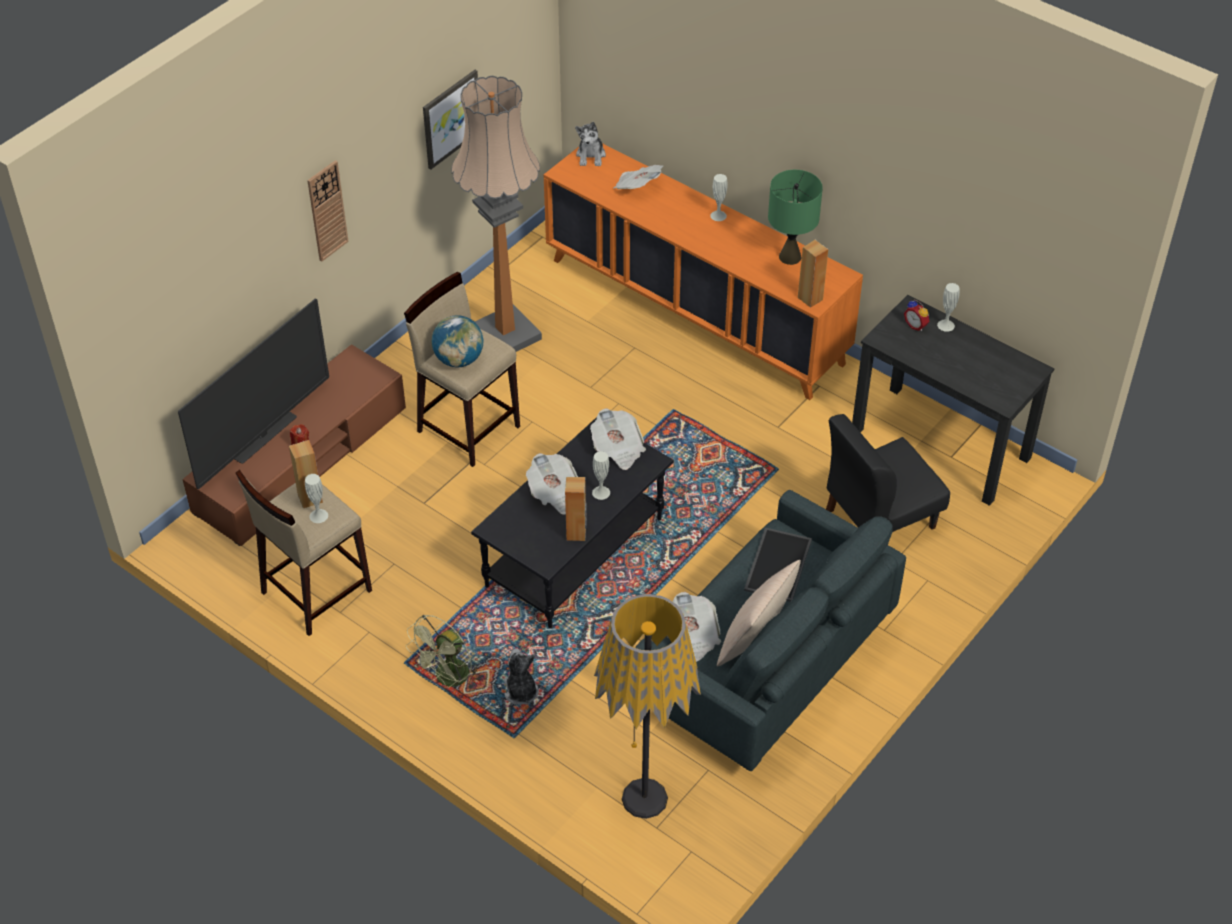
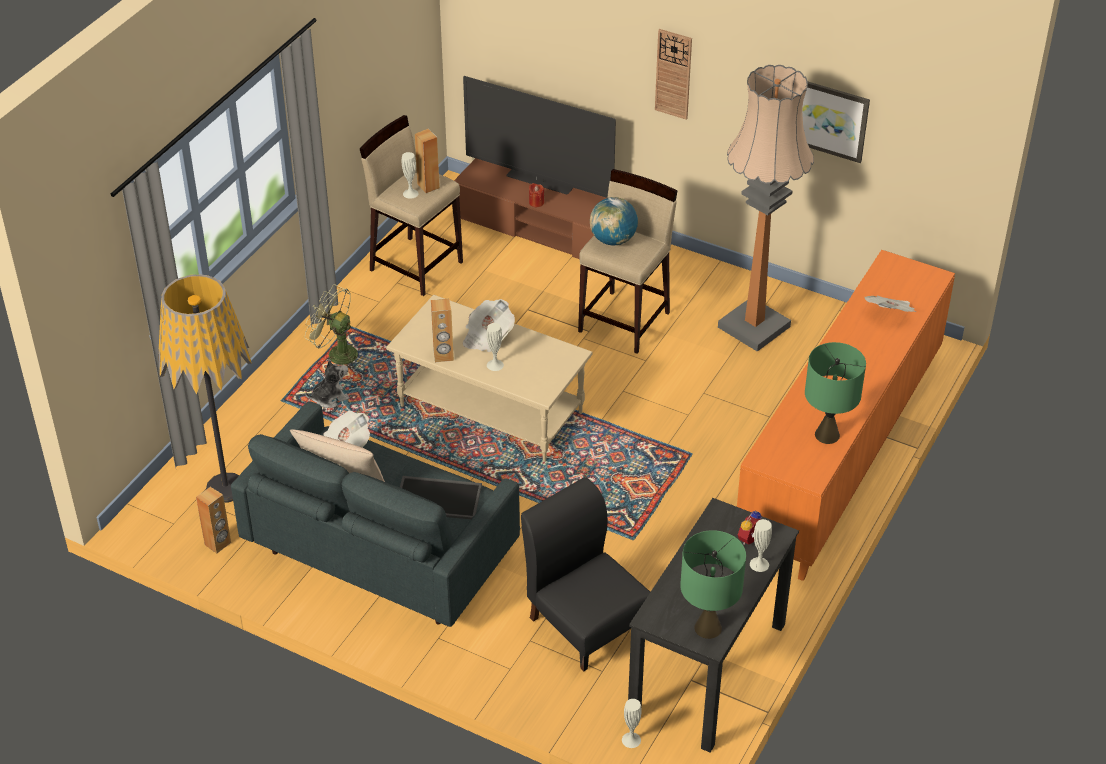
camera: 80 degrees right, 5 degrees down
black coffee table [471,417,674,628] -> beige coffee table [386,295,593,461]
plush toy [575,122,606,166] -> none
newspaper [590,408,646,470] -> none
white vase [710,174,728,221] -> white vase moved to [622,699,642,748]
brown speaker [798,240,828,308] -> brown speaker moved to [196,487,231,553]
none -> green table lamp [680,530,746,639]

